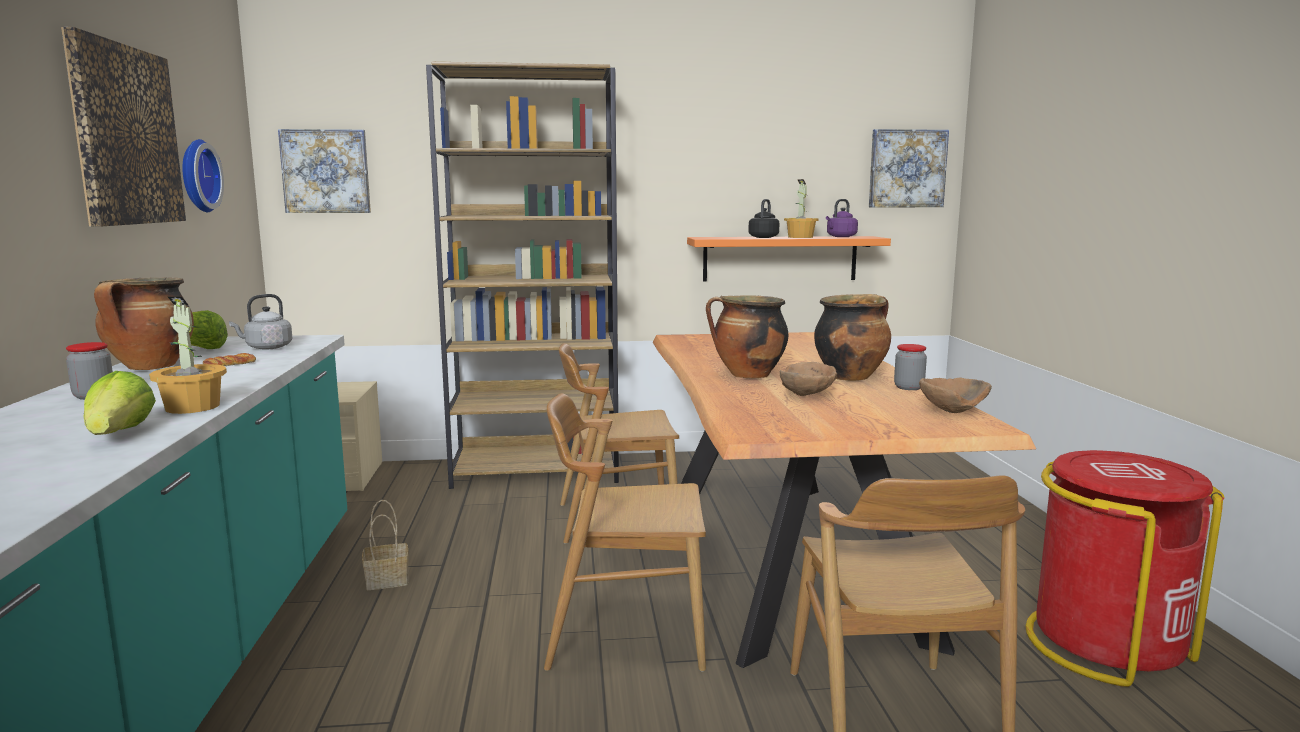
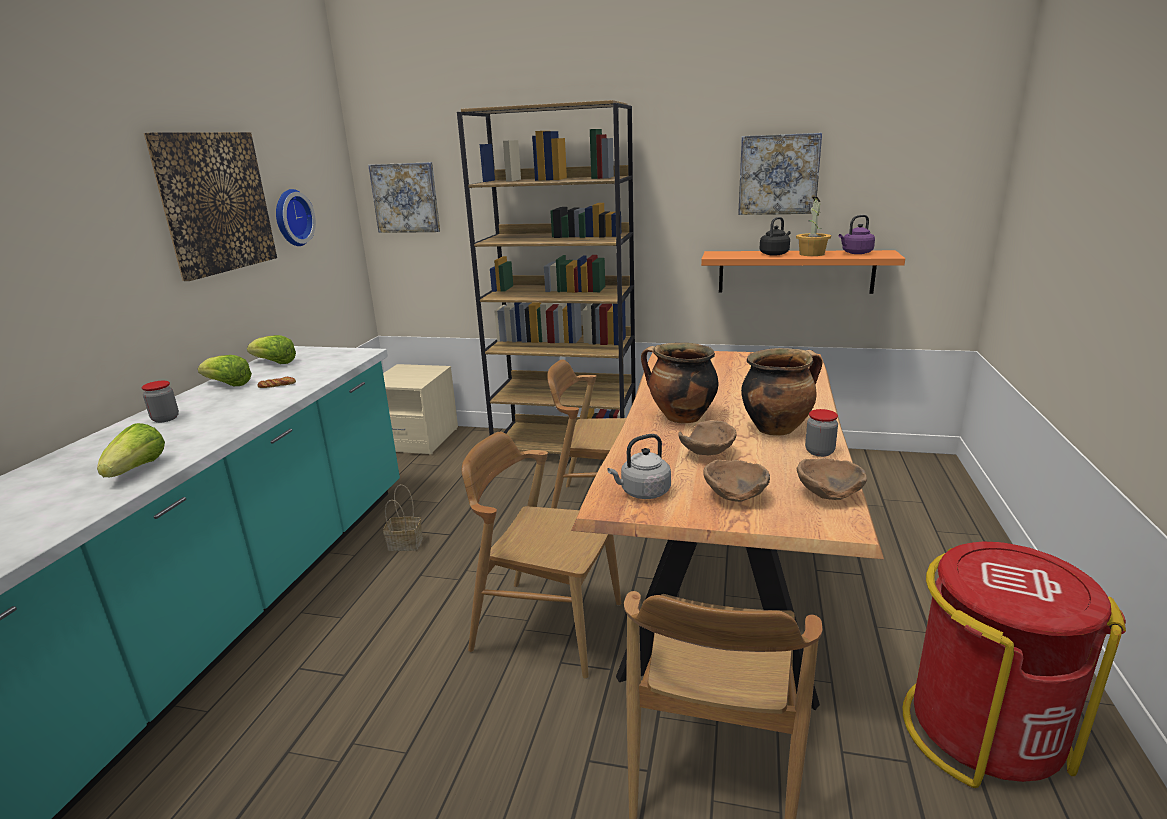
camera: 20 degrees right, 10 degrees up
cooking pot [94,277,194,370] -> lettuce [198,355,252,386]
potted plant [149,297,227,414] -> none
grey kettle [229,294,292,350] -> grey kettle moved to [607,434,671,499]
picture [869,129,949,207] -> picture moved to [738,133,822,215]
none -> brown bowl [704,460,770,502]

